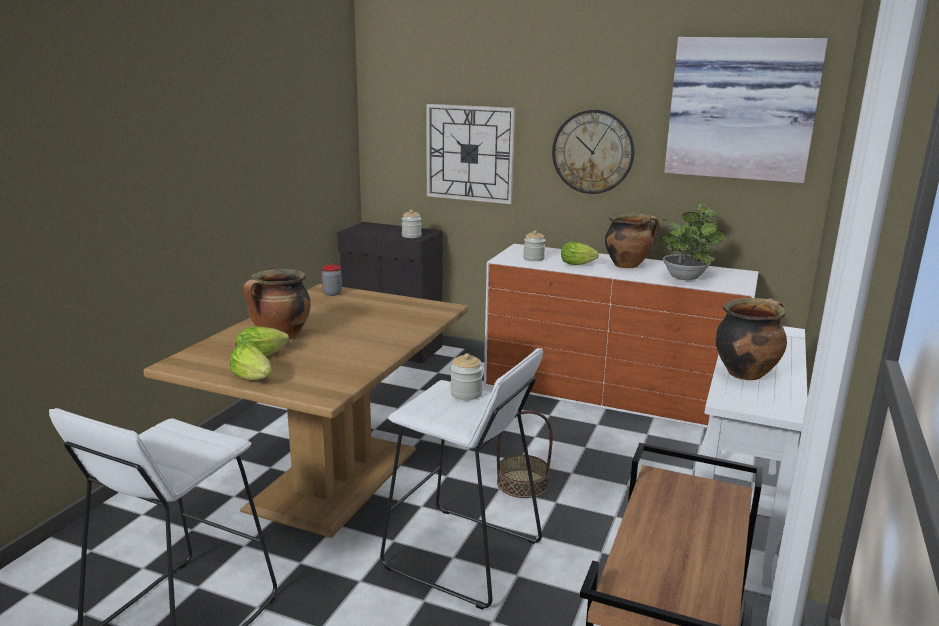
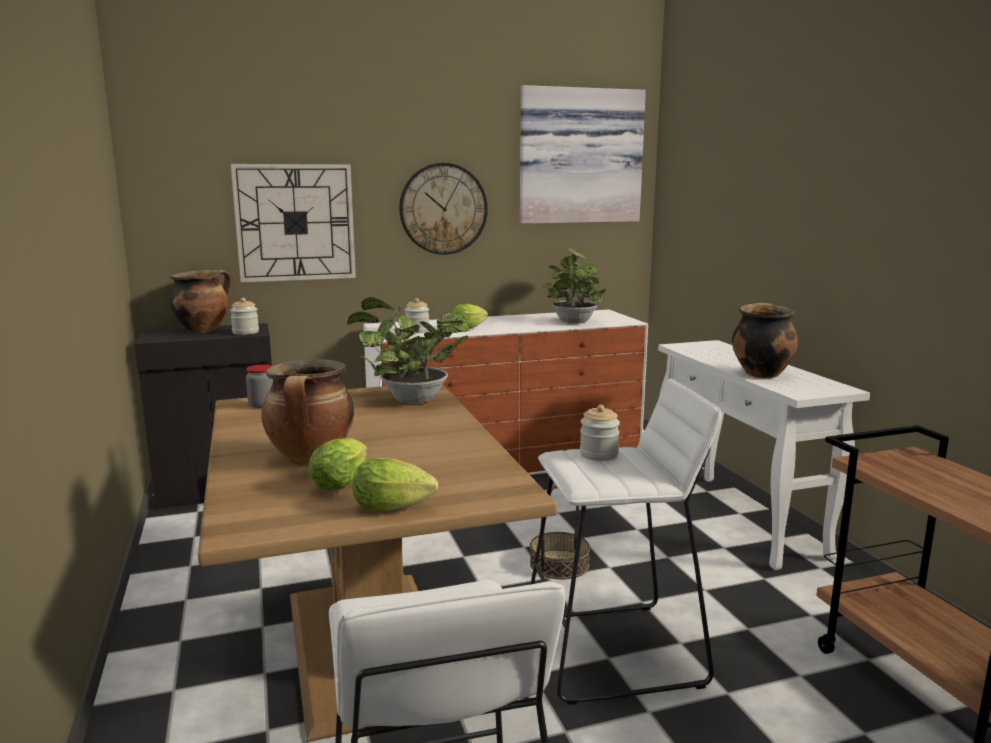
camera: 40 degrees left, 5 degrees down
cooking pot [605,213,659,268] -> cooking pot moved to [170,270,231,333]
none -> potted plant [347,297,469,404]

